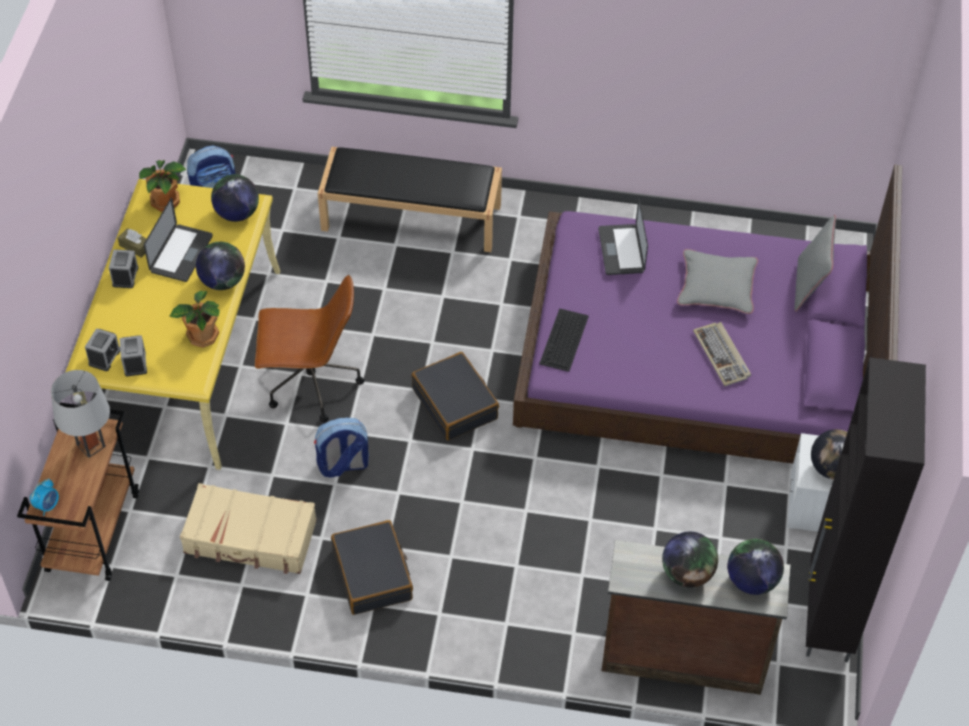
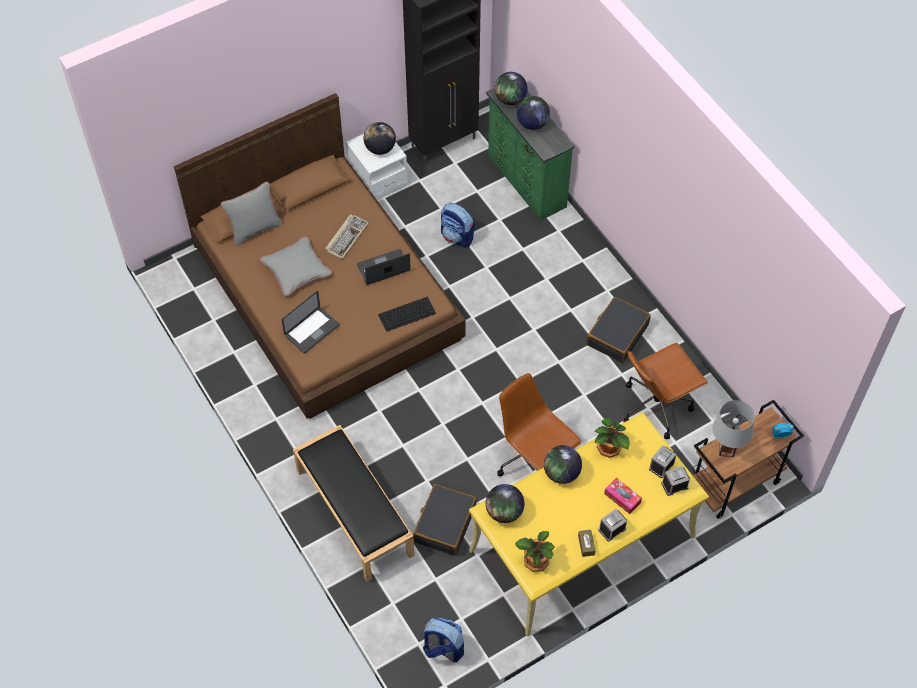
camera: 130 degrees left, 5 degrees up
laptop [144,198,213,282] -> laptop moved to [357,249,411,285]
beige suitcase [180,483,317,574] -> brown office chair [624,343,708,439]
backpack [314,418,369,478] -> backpack moved to [441,203,475,248]
black suitcase [411,352,499,441] -> black suitcase moved to [413,484,476,556]
purple bed [513,165,902,464] -> brown bed [174,93,466,419]
brown dresser [602,540,790,695] -> green dresser [486,88,575,221]
none -> tissue box [604,477,642,514]

